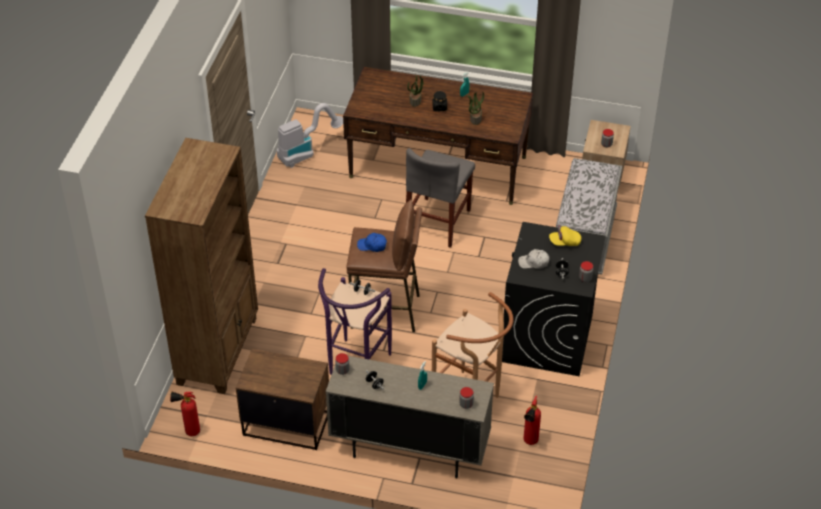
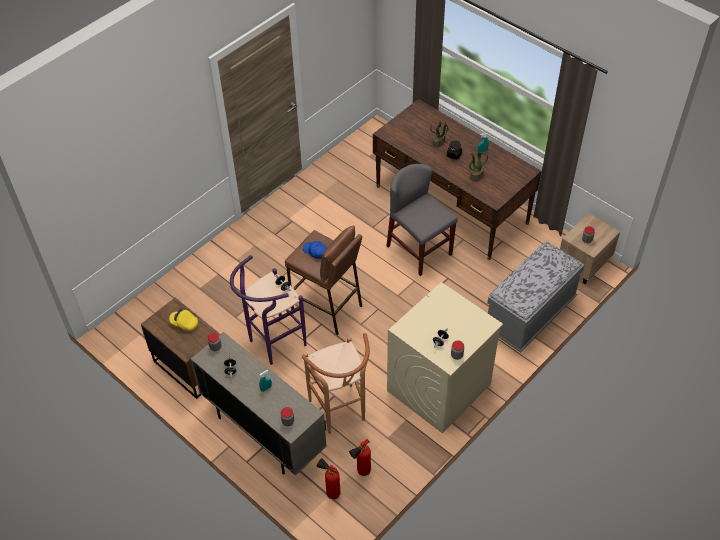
camera: 30 degrees right, 5 degrees up
brown bookcase [145,138,258,394] -> none
fire extinguisher [170,392,200,436] -> fire extinguisher moved to [317,458,341,499]
vacuum cleaner [277,103,343,168] -> none
grey chair [406,148,475,248] -> grey chair turned 90 degrees clockwise [386,164,458,276]
black washing machine [502,222,606,376] -> beige washing machine [387,282,503,434]
white cap [518,249,549,269] -> none
yellow cap [549,225,581,246] -> yellow cap moved to [169,308,198,331]

